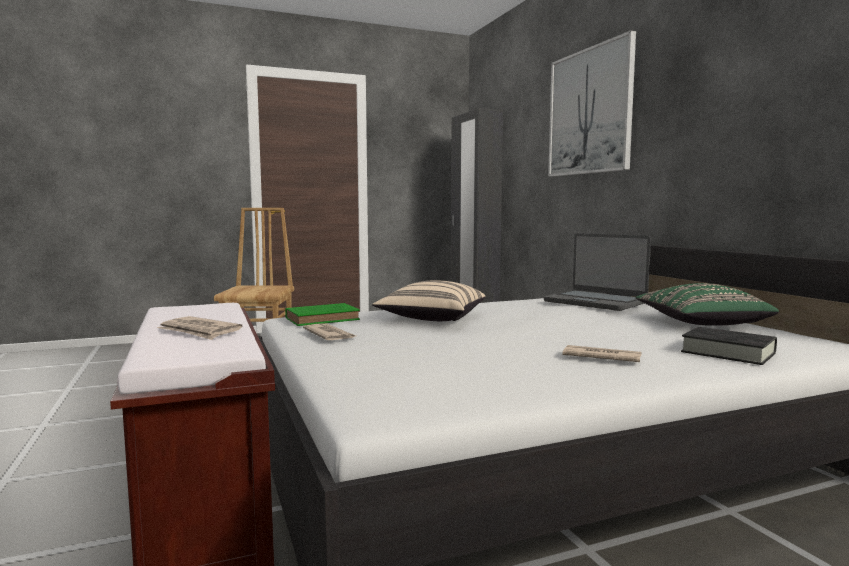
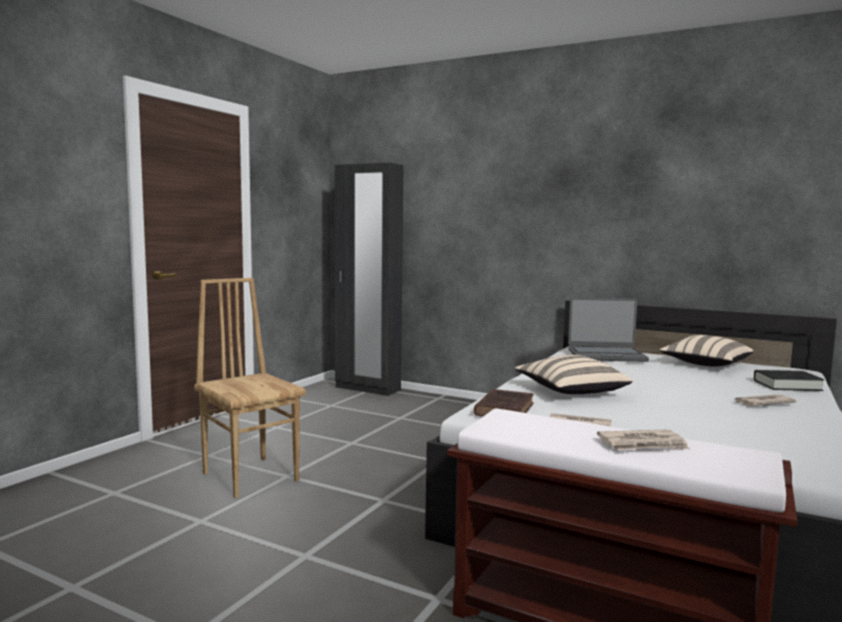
camera: 40 degrees left, 0 degrees up
green book [285,303,360,326] -> brown book [474,389,534,417]
picture [548,30,636,177] -> none
green pillow [635,283,779,326] -> beige pillow [659,335,753,366]

